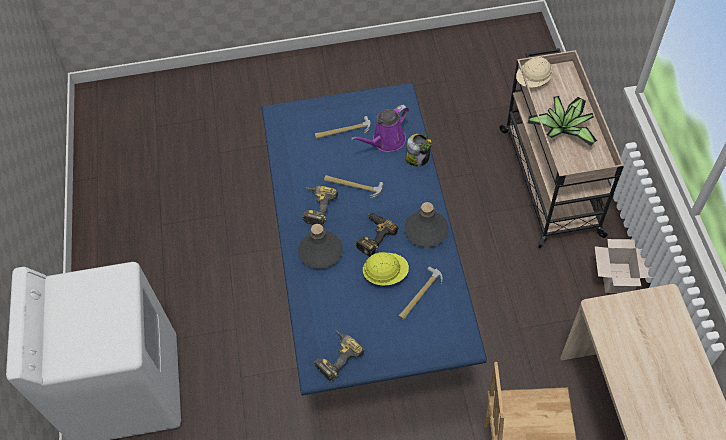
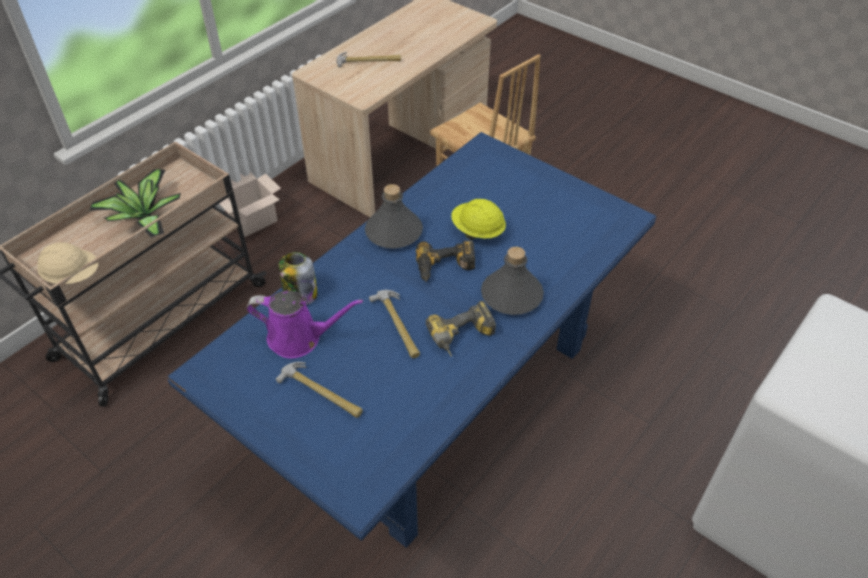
camera: 135 degrees left, 10 degrees down
power drill [314,330,365,382] -> none
hammer [399,266,443,320] -> hammer moved to [336,52,401,68]

